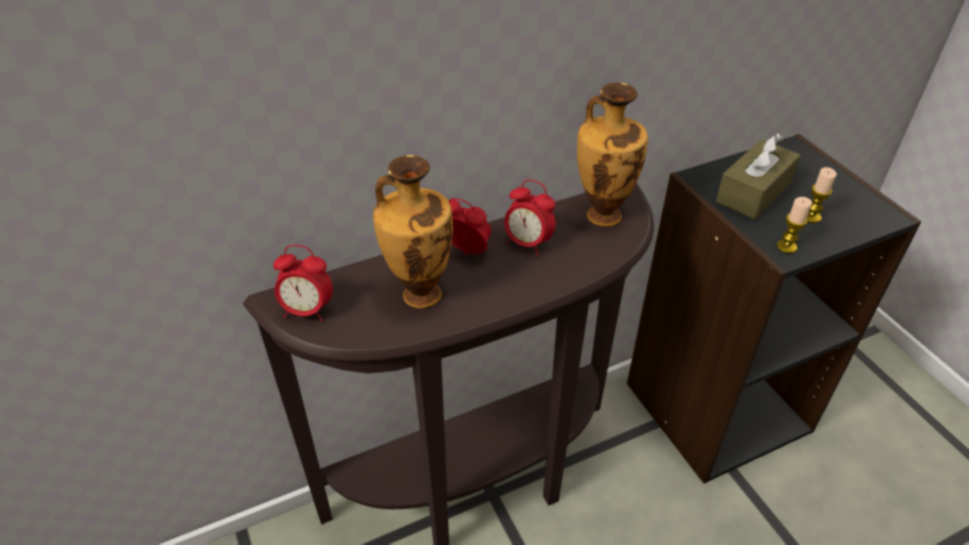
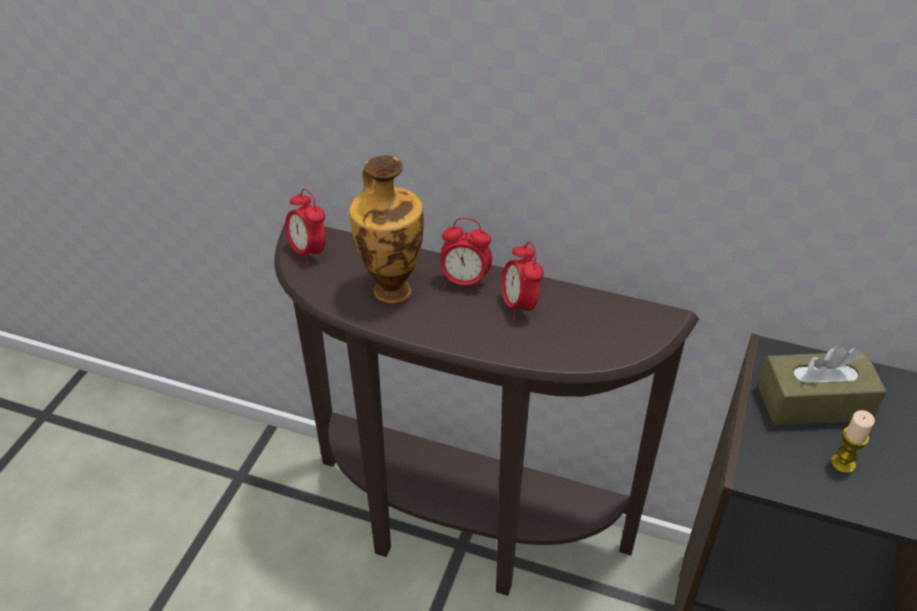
camera: 45 degrees right, 0 degrees up
alarm clock [448,198,491,255] -> alarm clock turned 120 degrees clockwise [440,218,492,292]
vase [577,82,648,227] -> none
candle [777,197,812,253] -> none

